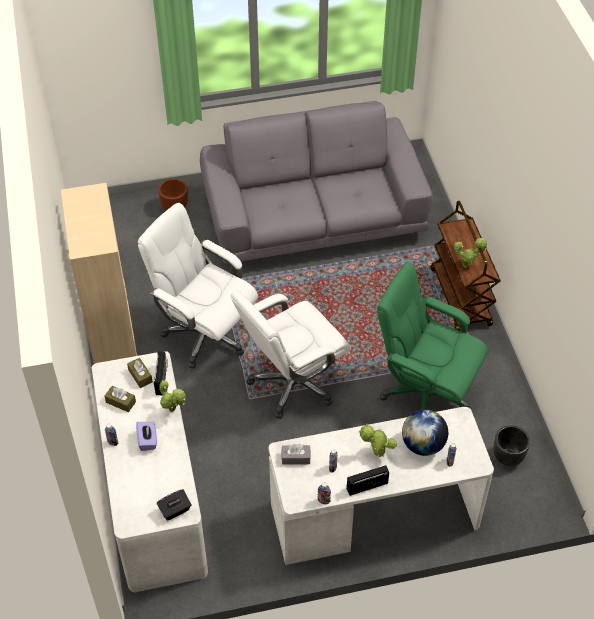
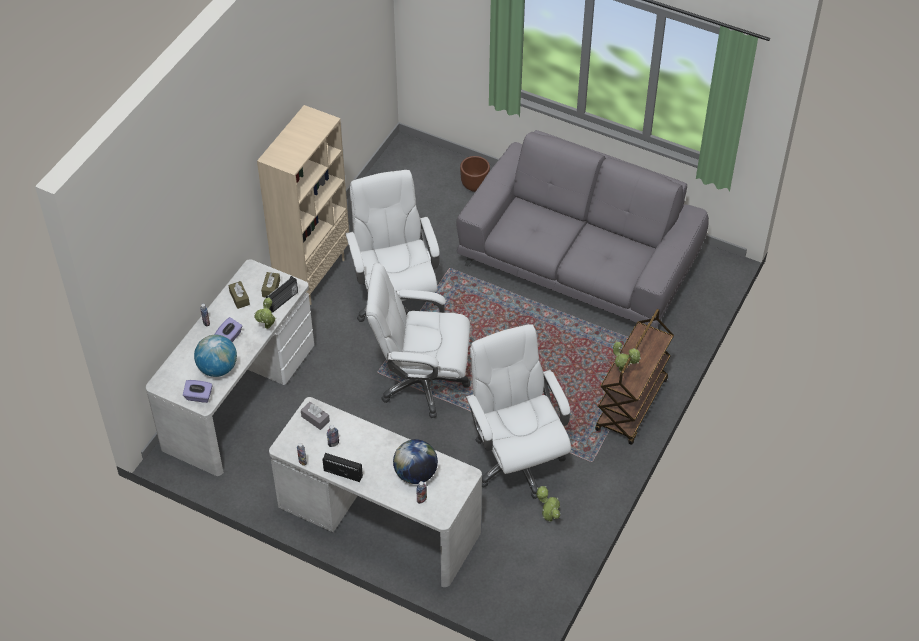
camera: 40 degrees right, 0 degrees up
black tissue box [157,489,191,521] -> purple tissue box [183,380,212,403]
potted plant [359,423,397,457] -> potted plant moved to [536,486,560,522]
green office chair [377,262,488,410] -> white office chair [466,324,571,499]
black planter [493,425,530,466] -> none
none -> globe [194,335,237,377]

